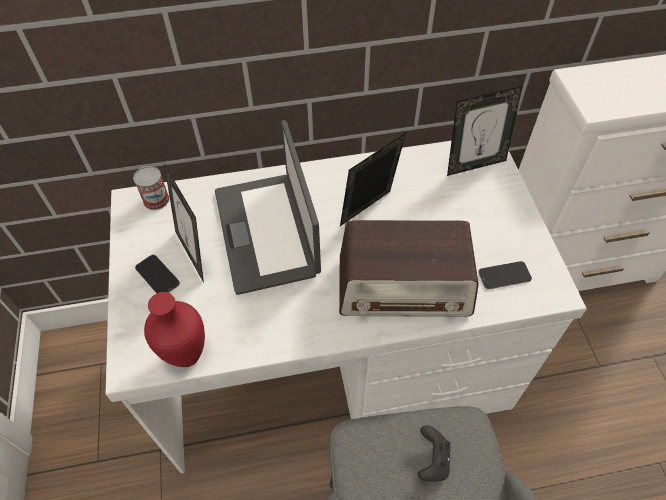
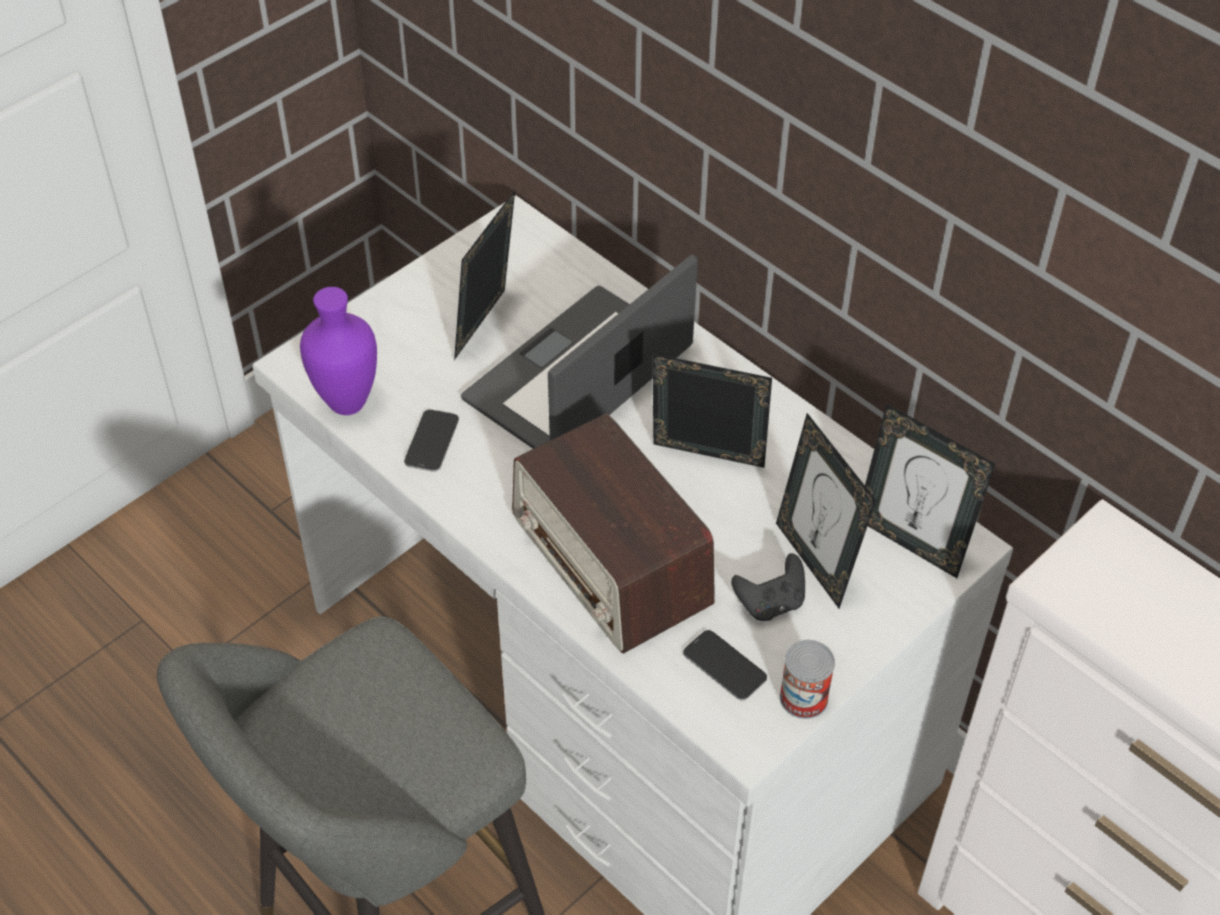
camera: 55 degrees right, 5 degrees down
can [133,166,169,210] -> can moved to [779,640,835,719]
phone [135,255,180,293] -> phone moved to [404,410,459,472]
red vase [144,292,205,367] -> purple vase [300,287,377,415]
black game controller [418,426,451,482] -> black game controller moved to [731,553,805,621]
none -> picture frame [776,413,876,608]

